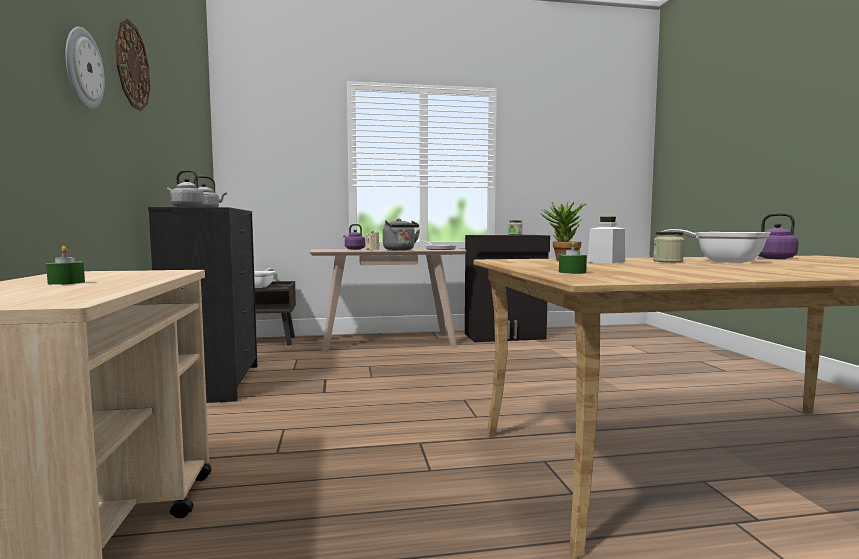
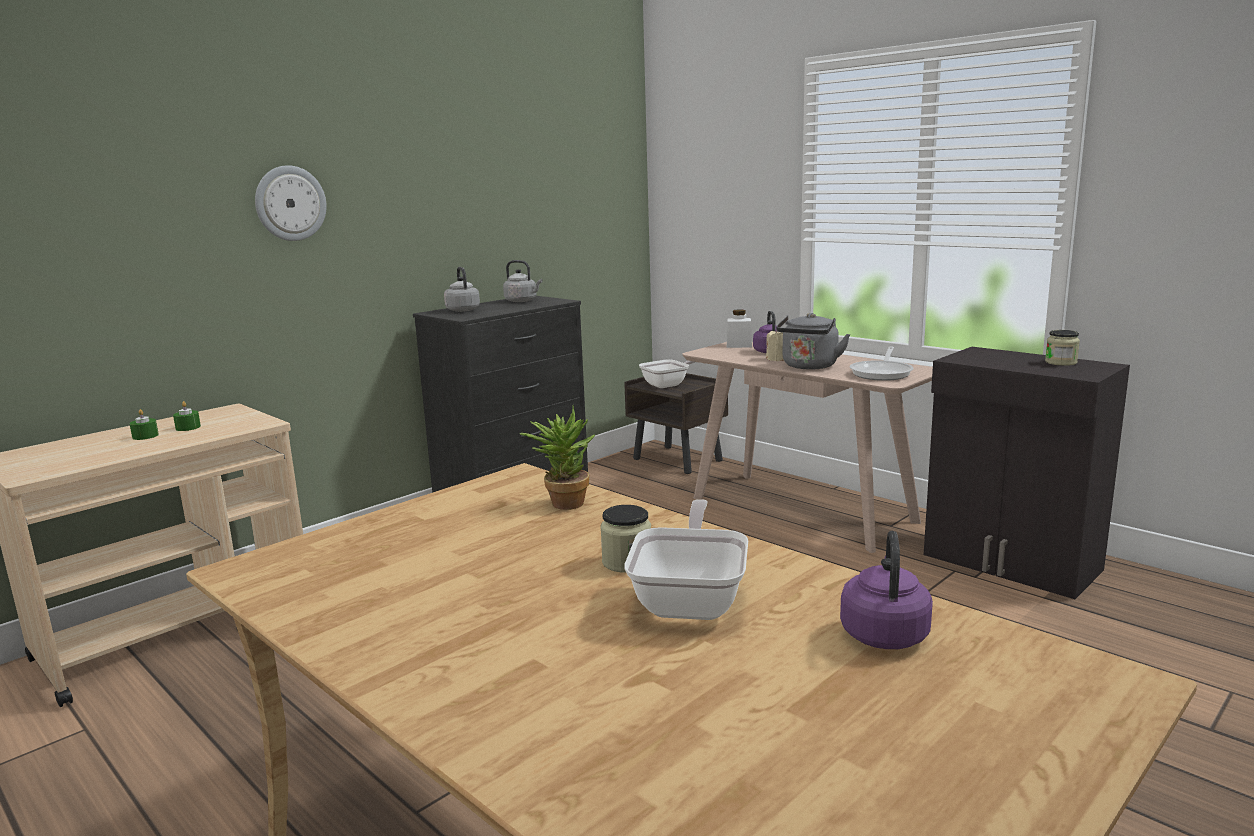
camera: 55 degrees right, 10 degrees up
wall clock [115,19,150,111] -> none
green candle [559,240,587,274] -> green candle moved to [173,401,201,431]
white jar [588,217,625,263] -> white jar moved to [727,309,752,348]

